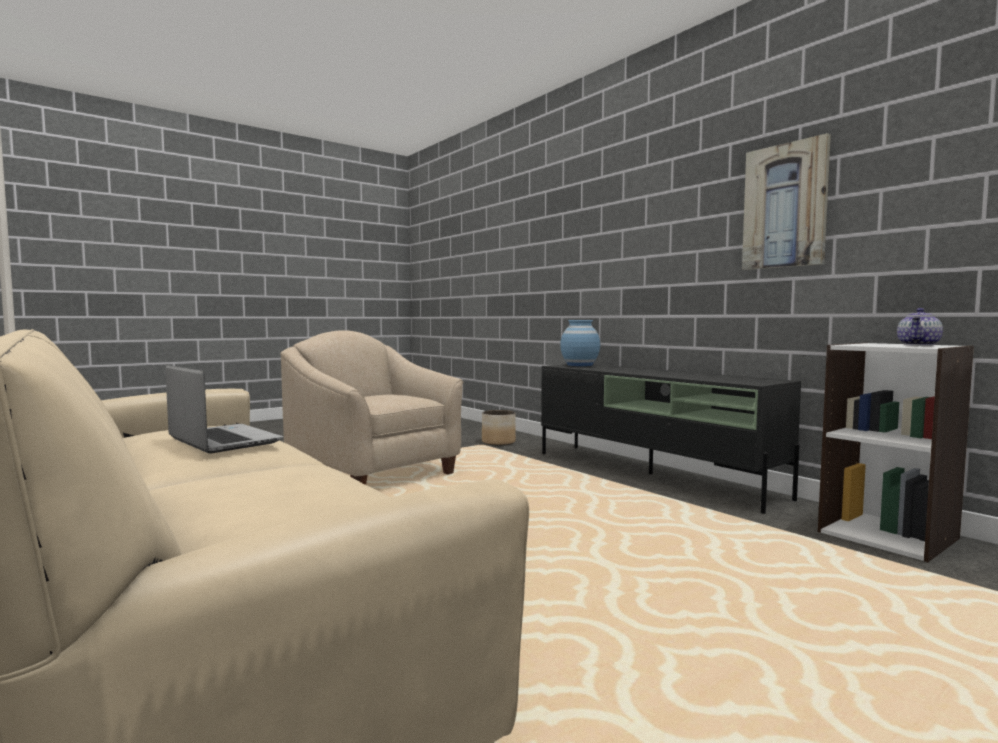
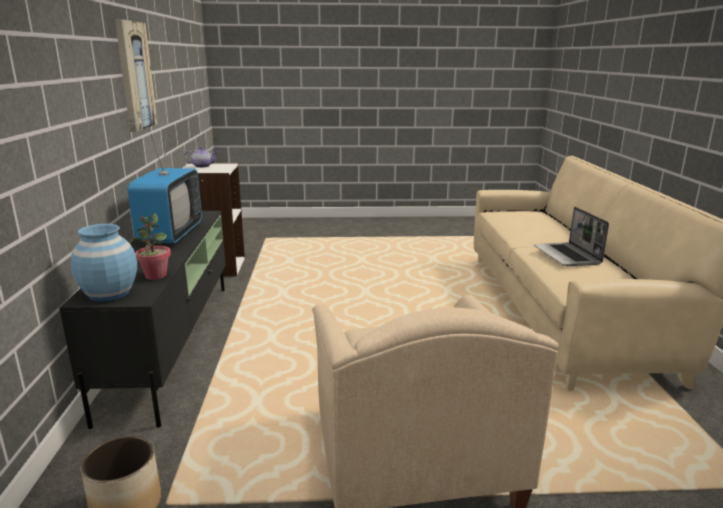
camera: 145 degrees left, 15 degrees up
none -> television [128,129,202,243]
none -> potted plant [133,214,171,280]

